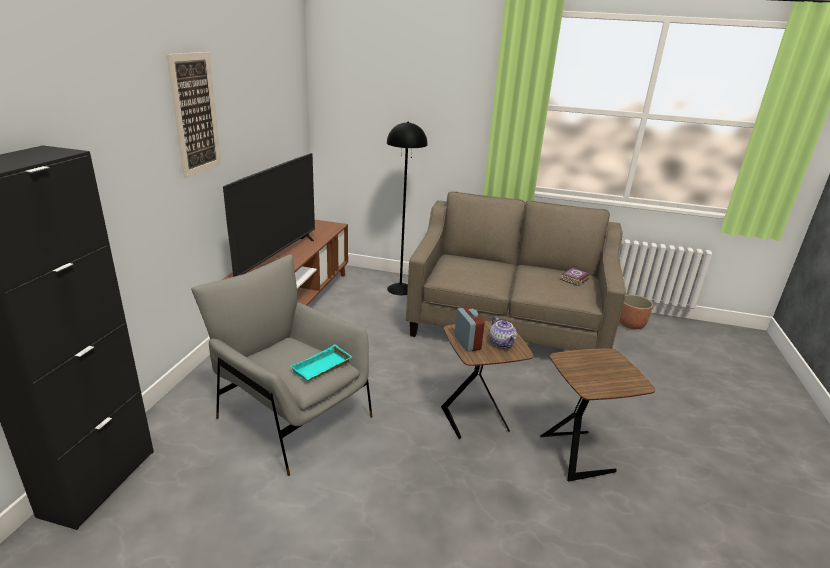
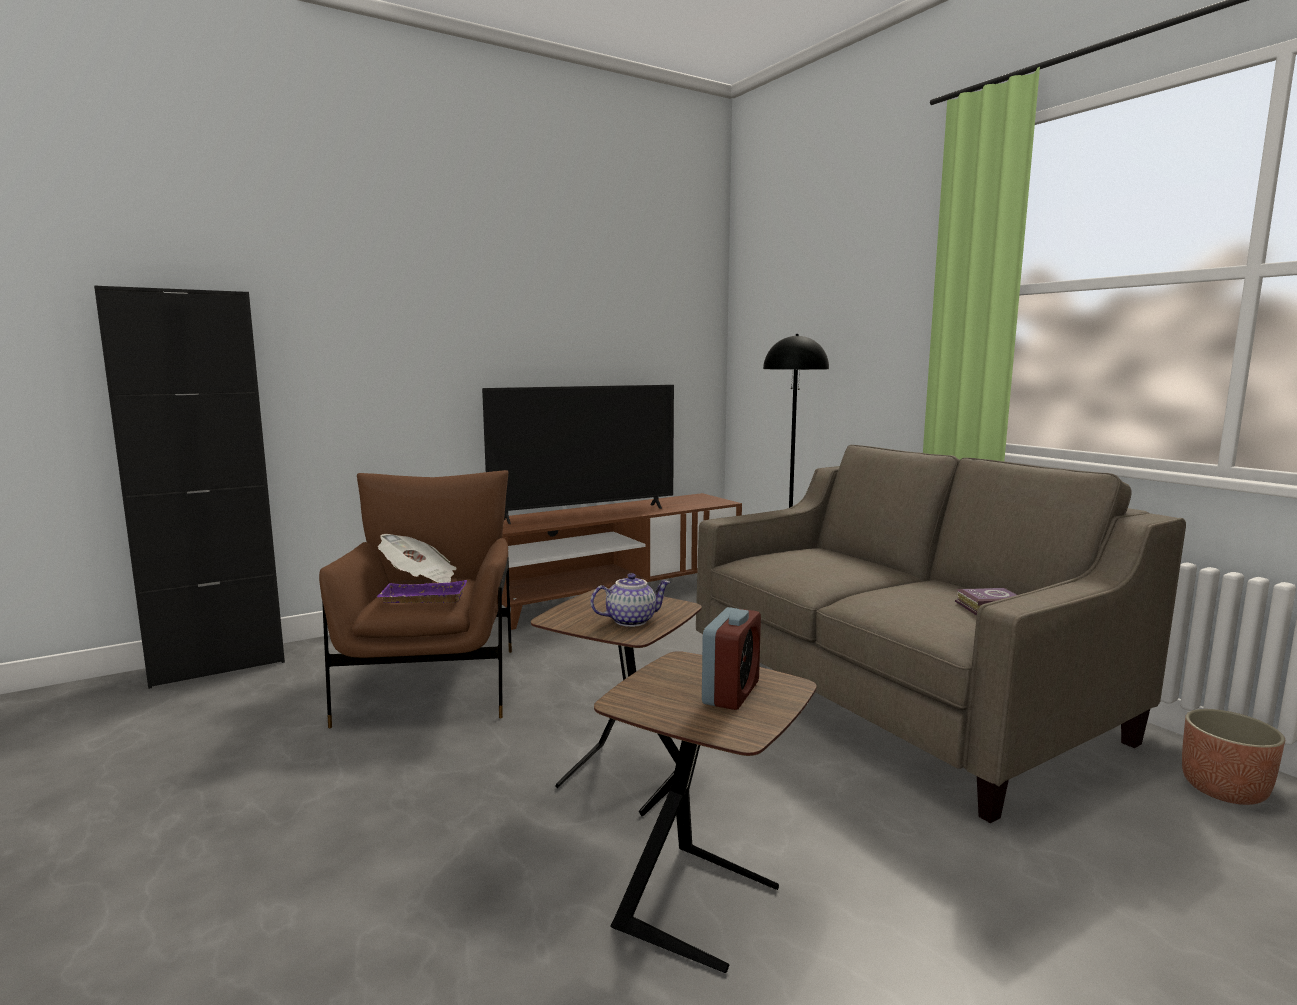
camera: 45 degrees right, 15 degrees down
picture [166,52,222,178] -> none
grey armchair [191,254,373,476] -> brown armchair [319,470,512,728]
turquoise tray [291,344,353,381] -> purple tray [377,580,467,603]
alarm clock [455,307,485,352] -> alarm clock moved to [702,607,761,710]
teapot [489,316,517,348] -> teapot turned 135 degrees counterclockwise [591,573,671,627]
none -> newspaper [378,534,456,583]

